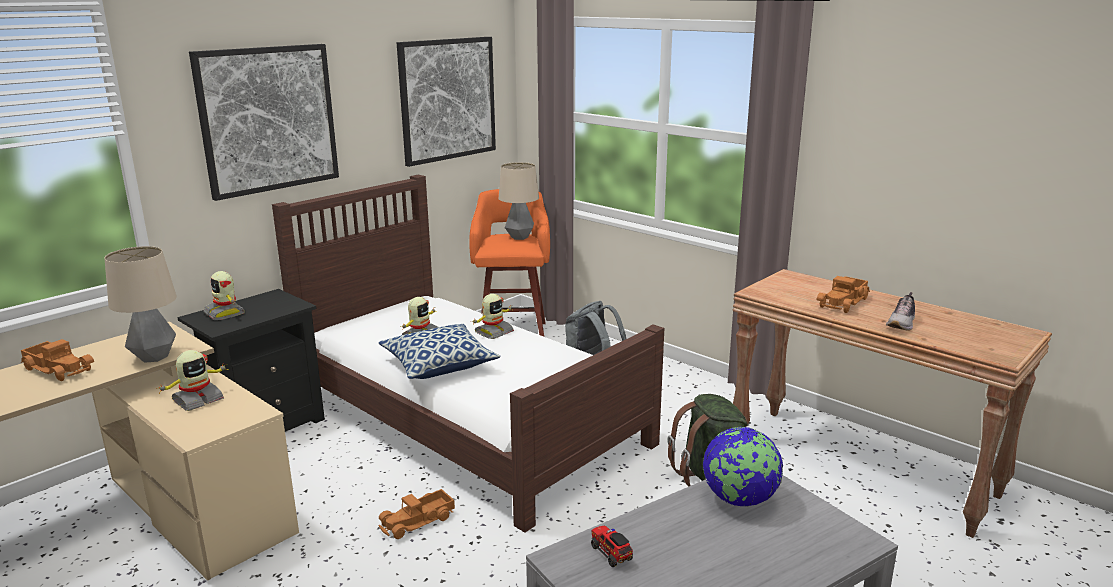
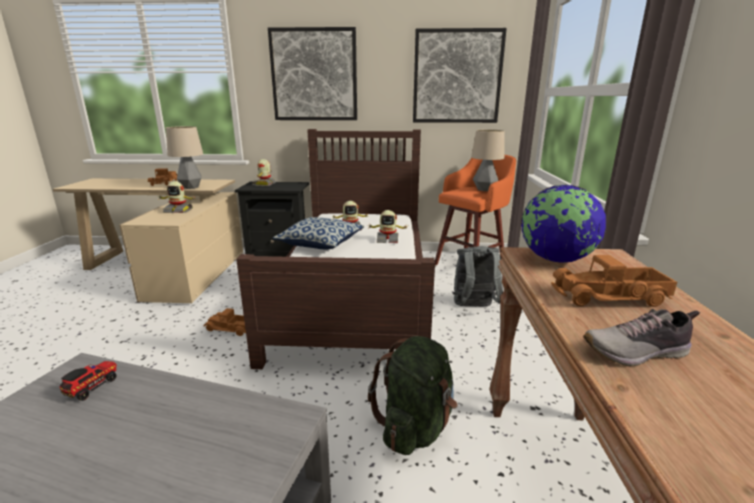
camera: 50 degrees right, 0 degrees up
globe [703,427,783,507] -> globe moved to [521,185,606,263]

